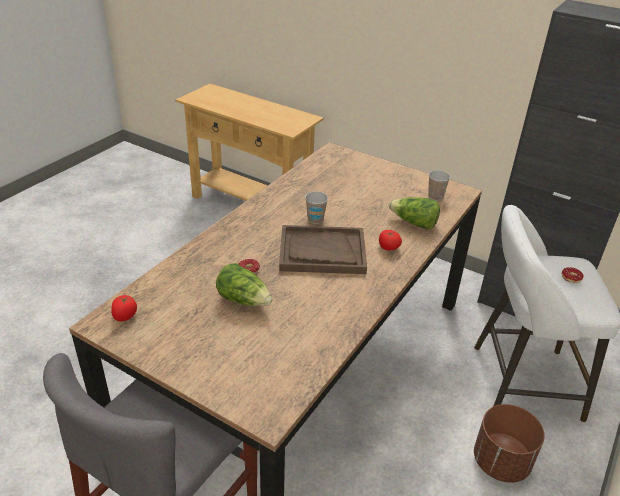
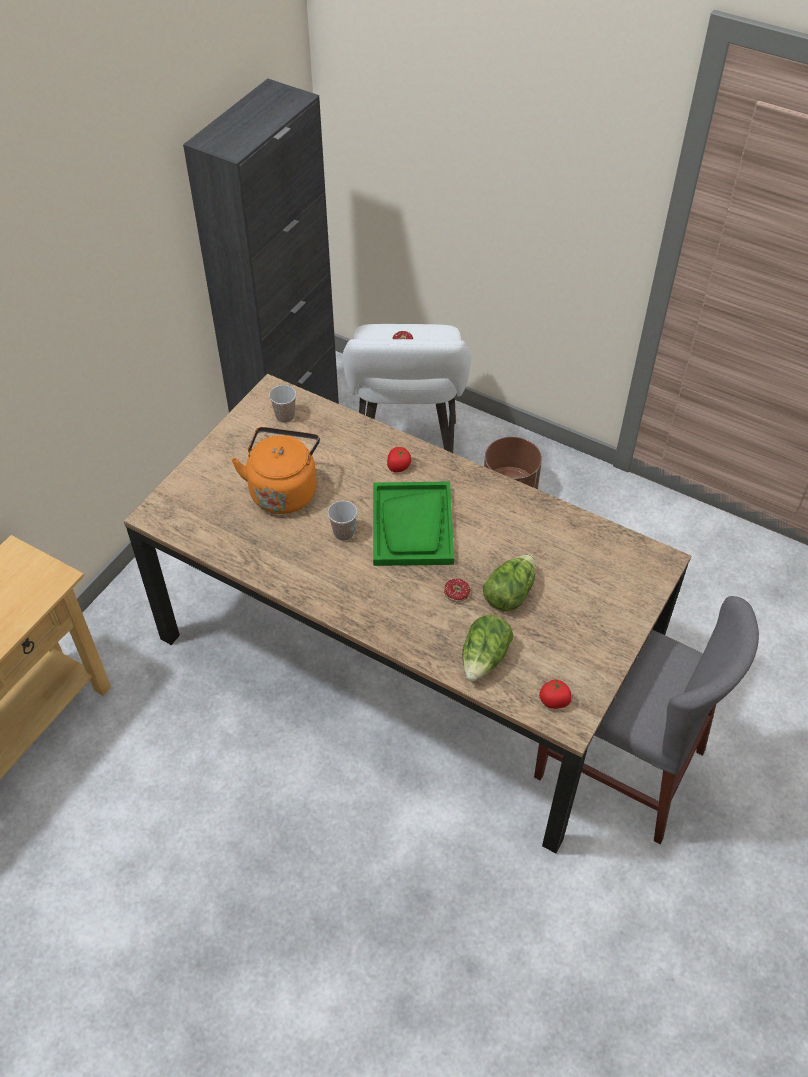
camera: 90 degrees left, 15 degrees up
brown tray [279,225,367,274] -> green tray [373,482,454,566]
lettuce [389,197,440,230] -> lettuce moved to [462,615,514,681]
none -> orange kettle [231,427,320,514]

